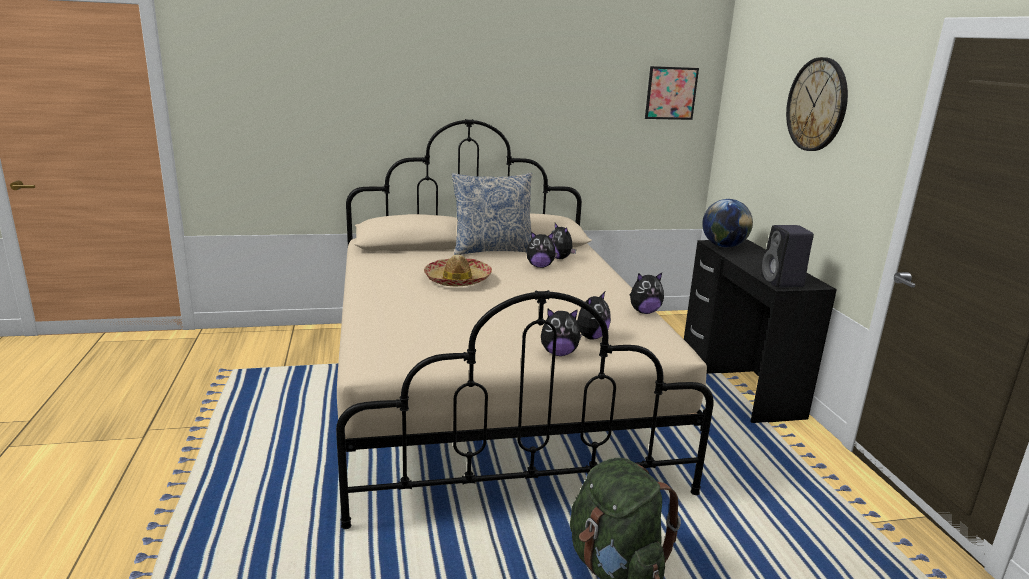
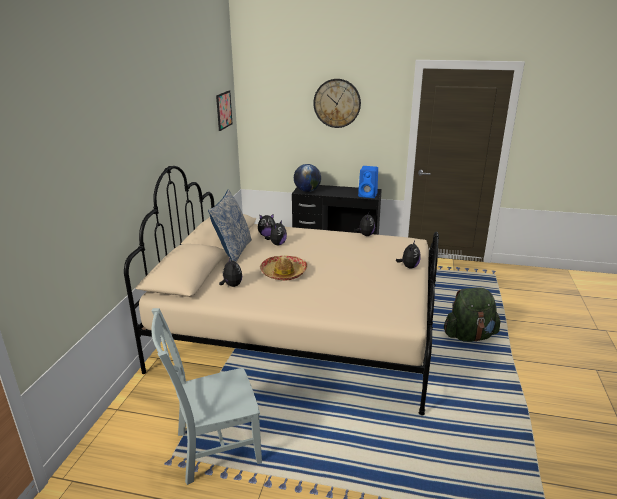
camera: 65 degrees left, 5 degrees up
plush toy [576,292,611,340] -> plush toy moved to [219,257,242,287]
black speaker [761,225,814,287] -> blue speaker [358,166,378,198]
none -> grey chair [151,308,262,485]

